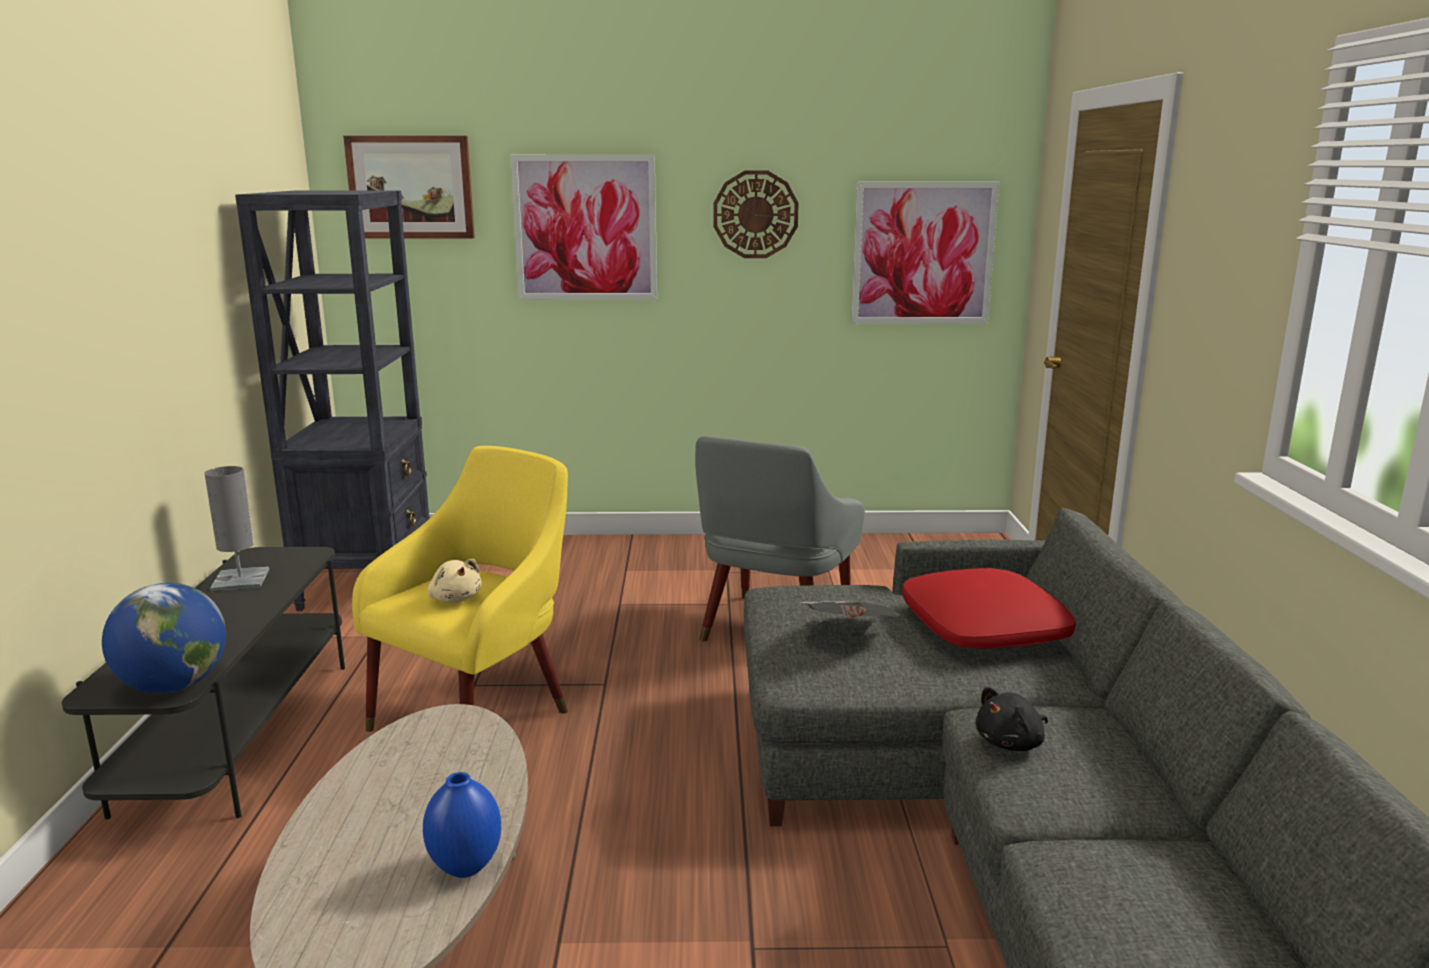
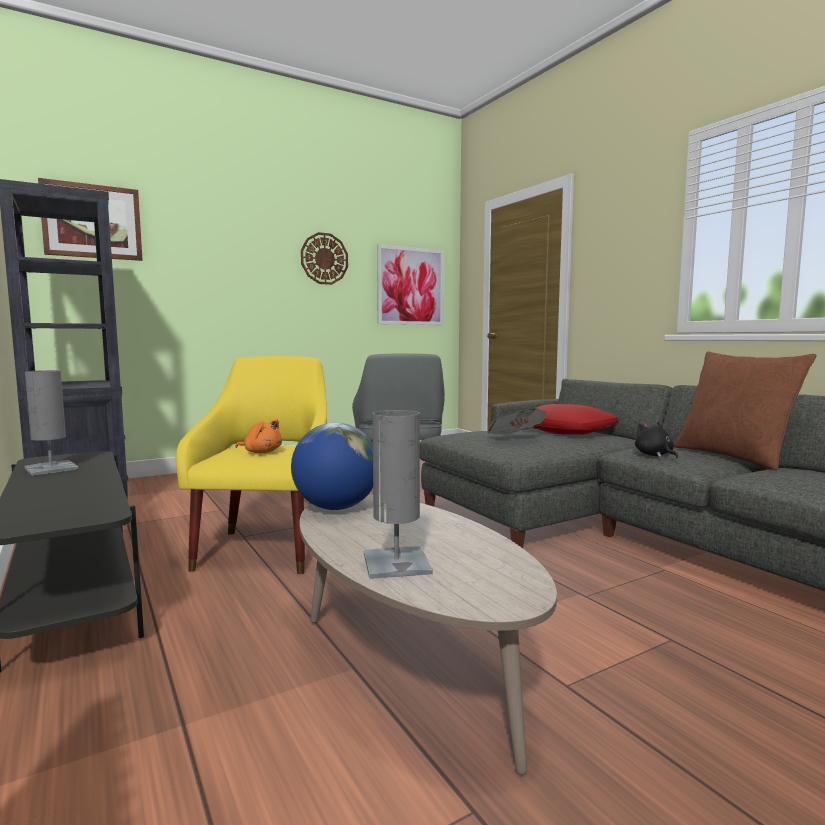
camera: 30 degrees left, 10 degrees down
globe [102,583,226,693] -> globe moved to [291,423,373,510]
blue vase [423,772,501,878] -> none
beige plush toy [428,559,482,603] -> orange plush toy [236,419,282,453]
picture [511,155,657,299] -> none
black plush toy [976,687,1048,751] -> black plush toy turned 135 degrees clockwise [635,422,678,459]
none -> grey table lamp [364,410,433,579]
none -> brown pillow [674,351,817,470]

